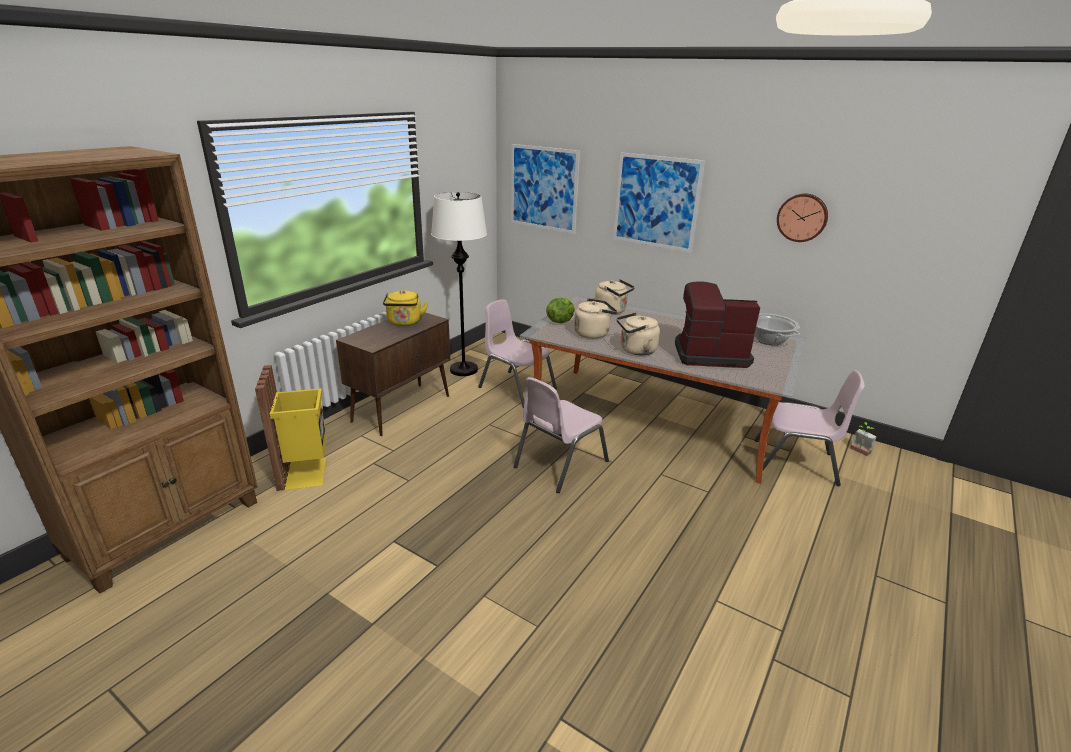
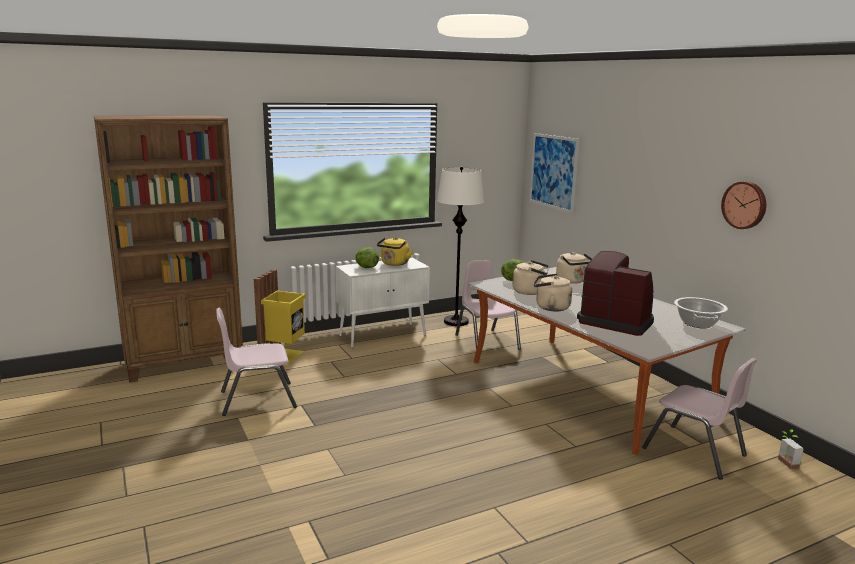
camera: 30 degrees right, 10 degrees down
brown cabinet [336,313,450,436] -> white cabinet [336,258,430,348]
pink chair [513,377,609,493] -> pink chair moved to [216,308,297,416]
picture [613,152,705,253] -> none
none -> lettuce [355,247,379,268]

